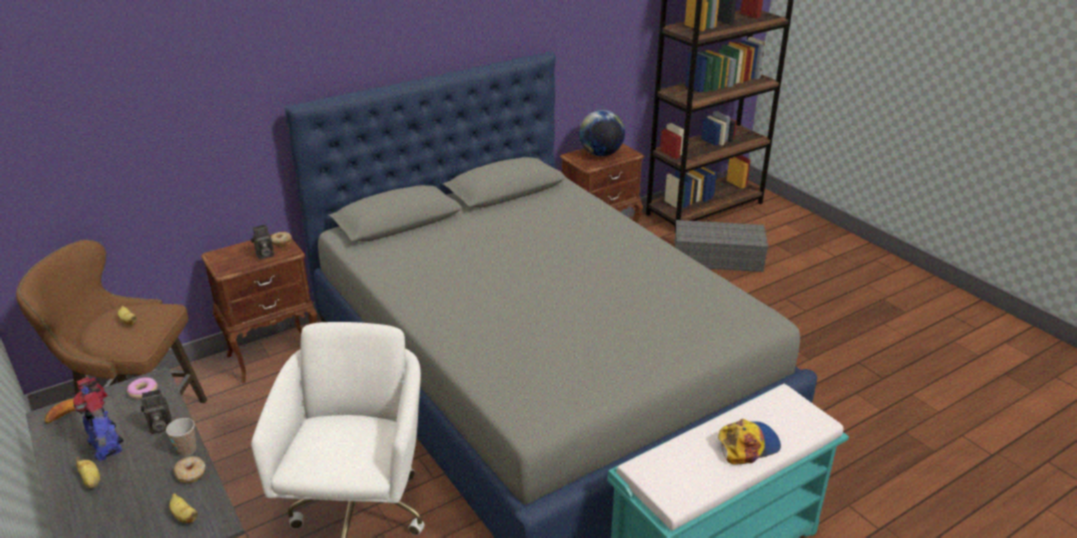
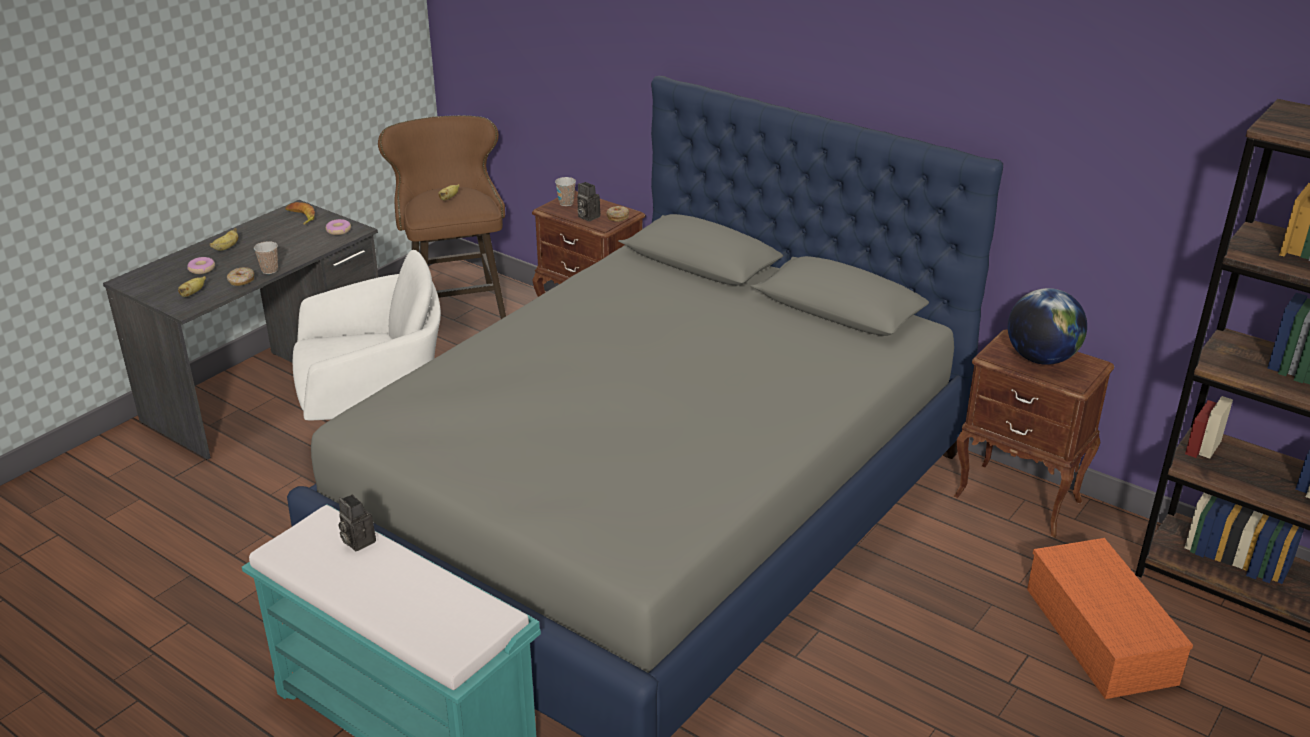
camera: 70 degrees right, 0 degrees up
toy robot [73,377,124,461] -> none
camera [141,389,172,434] -> camera moved to [338,494,376,551]
grey storage box [674,220,768,272] -> orange storage box [1027,538,1193,699]
cap [718,419,781,464] -> none
none -> donut [187,257,215,274]
none -> cup [555,177,576,206]

